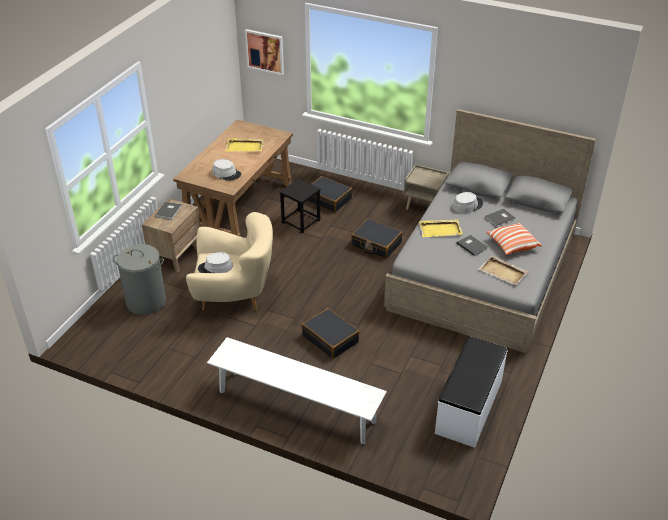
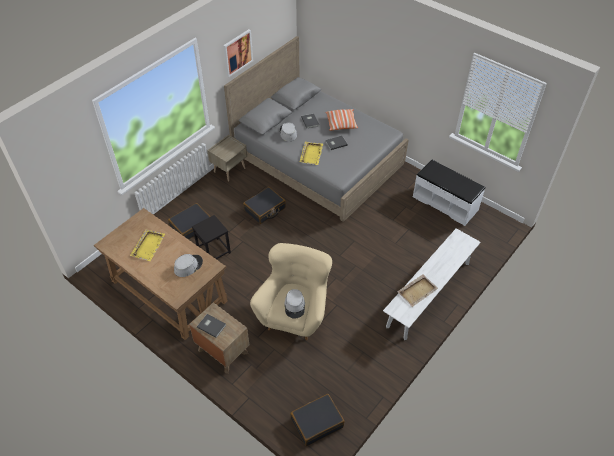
camera: 75 degrees left, 10 degrees up
grey laundry basket [113,244,166,315] -> none
picture [245,29,284,75] -> picture moved to [223,29,253,77]
black suitcase [302,308,360,359] -> black suitcase moved to [290,394,345,446]
beige tray [478,255,529,285] -> beige tray moved to [398,274,438,307]

